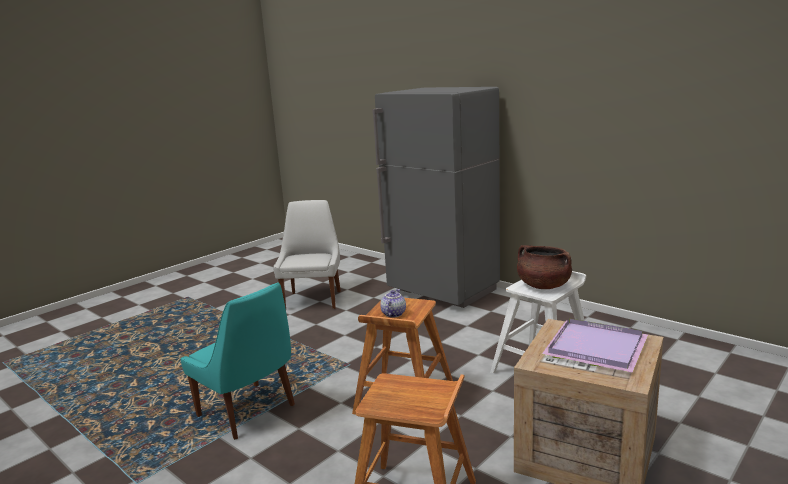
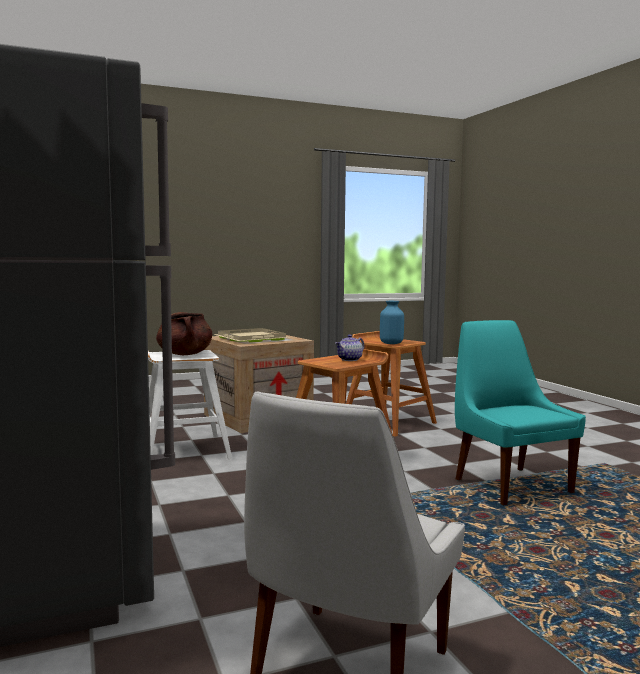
camera: 155 degrees left, 10 degrees down
purple tray [542,318,648,373] -> beige tray [213,328,289,342]
none -> blue vase [380,301,404,344]

